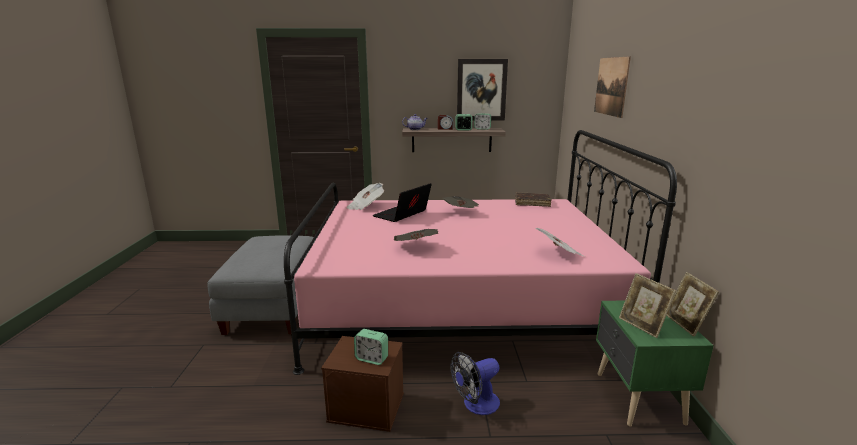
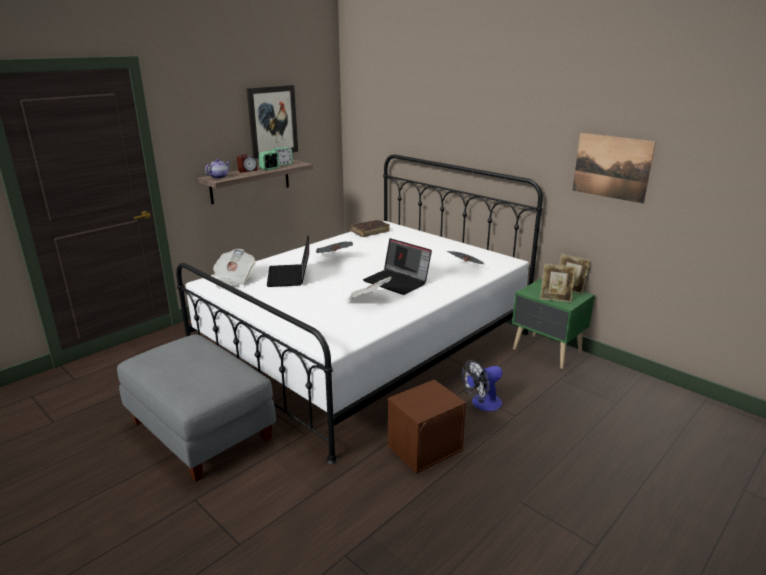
camera: 45 degrees left, 5 degrees up
pink bed [284,130,677,375] -> white bed [176,154,543,464]
alarm clock [354,329,388,365] -> none
fan [450,352,500,415] -> fan turned 45 degrees clockwise [462,360,503,411]
picture [594,56,631,118] -> picture moved to [572,133,656,204]
none -> laptop [363,238,432,295]

